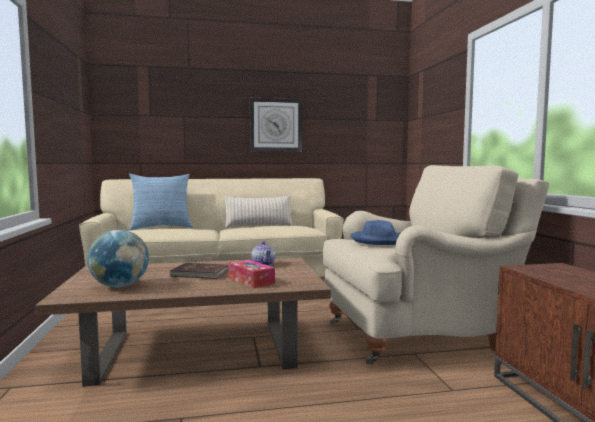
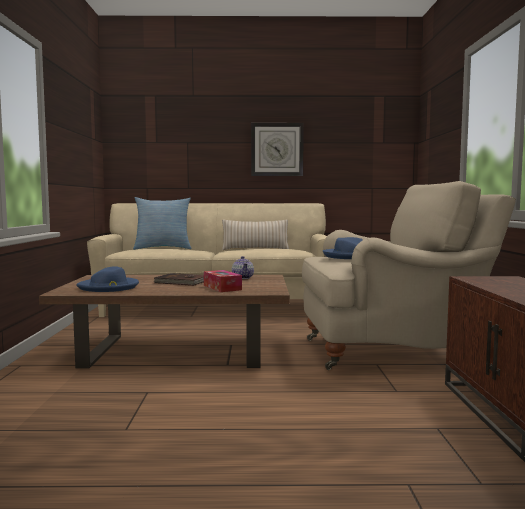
camera: 10 degrees right, 0 degrees up
globe [87,230,149,288] -> blue hat [76,266,139,292]

